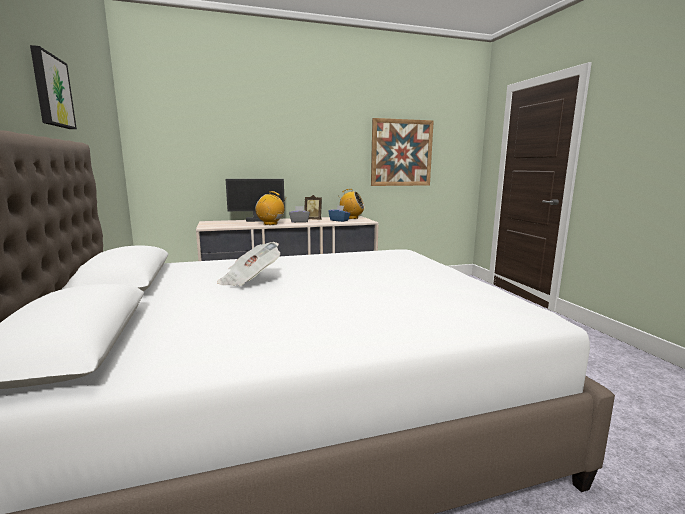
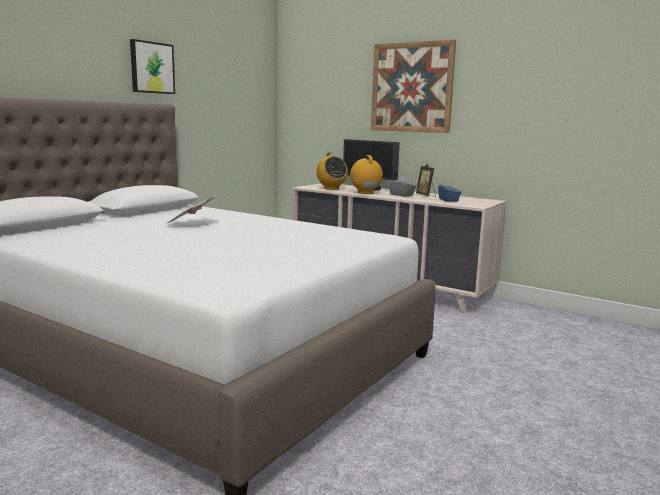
camera: 50 degrees right, 0 degrees up
radio [338,189,365,219] -> radio moved to [316,152,348,190]
picture [371,118,434,186] -> picture moved to [371,40,456,133]

